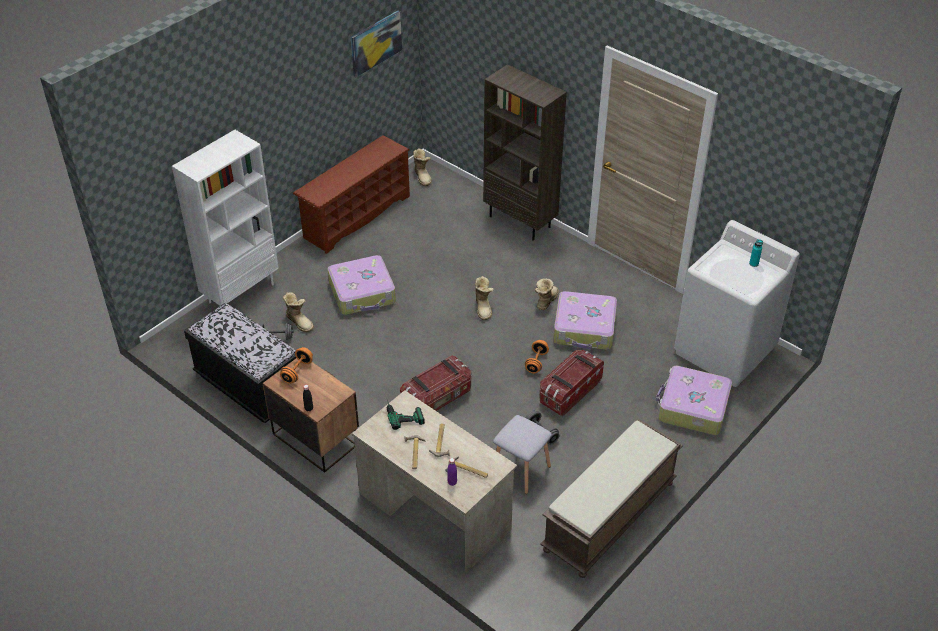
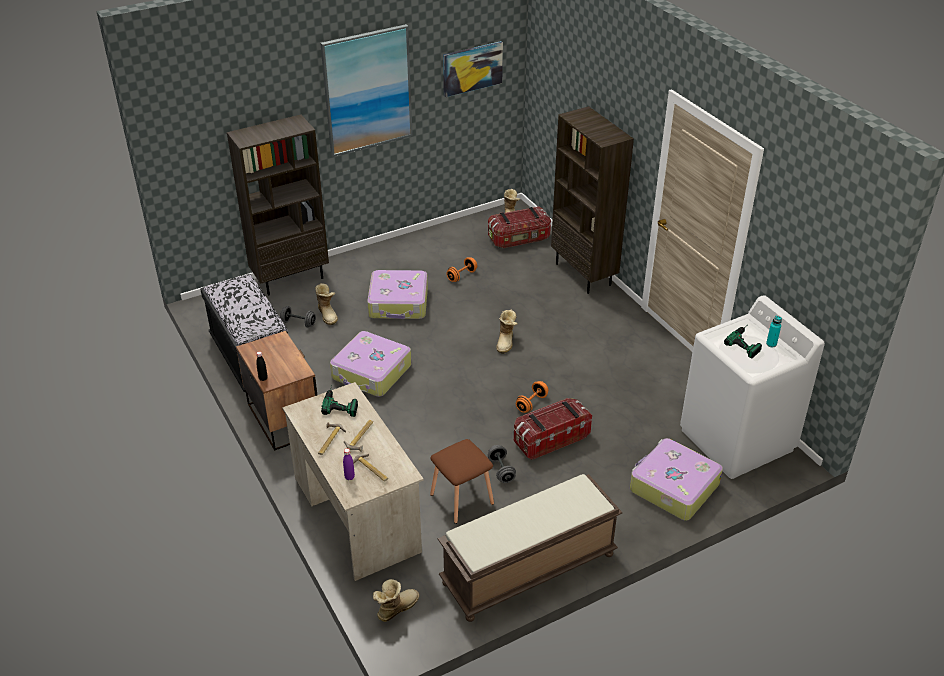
camera: 20 degrees right, 5 degrees down
white bookcase [172,130,279,306] -> brown bookcase [227,115,329,295]
orange dumbbell [280,347,313,384] -> orange dumbbell moved to [446,257,477,282]
brown shoe rack [293,135,410,254] -> none
storage box [400,356,471,411] -> storage box moved to [488,206,551,248]
grey stool [493,415,552,494] -> brown stool [430,439,494,524]
boot [534,279,559,310] -> boot moved to [373,579,419,622]
suitcase [553,291,617,350] -> suitcase moved to [330,331,411,397]
none -> picture [320,24,413,157]
none -> power drill [724,326,762,358]

